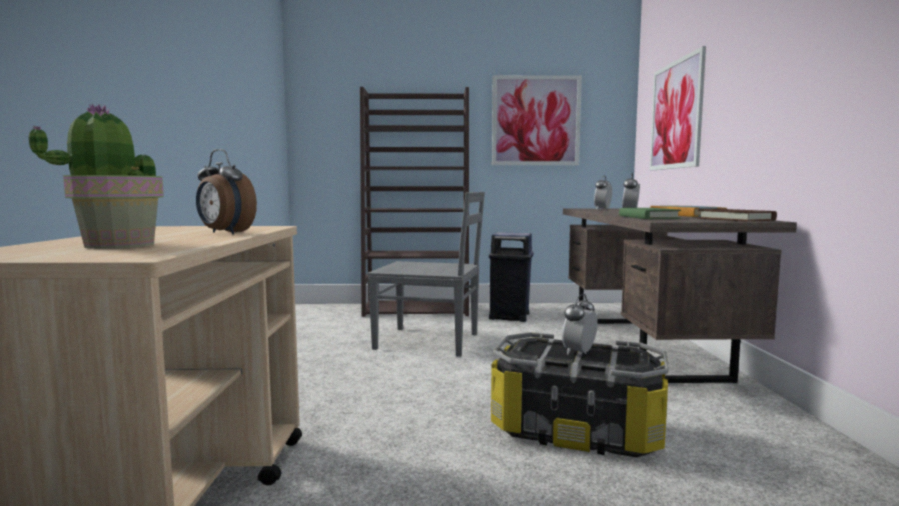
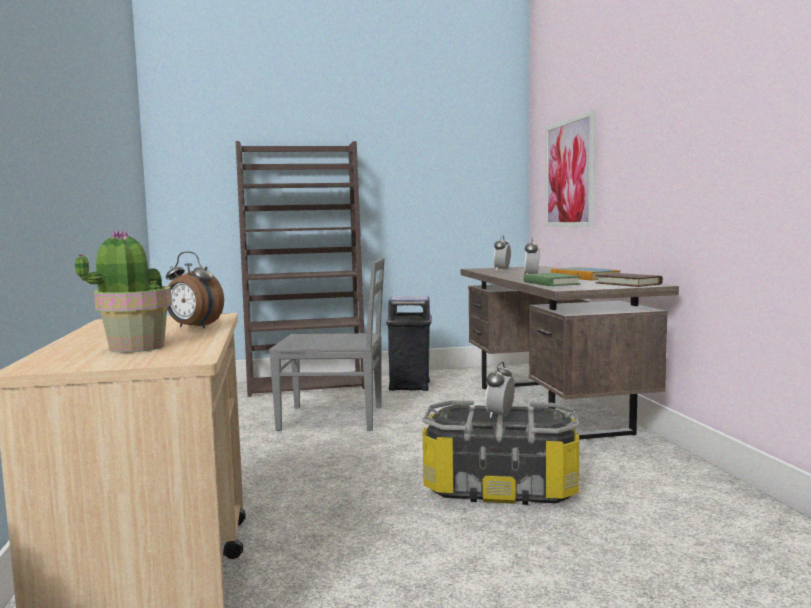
camera: 10 degrees left, 0 degrees up
picture [492,75,582,165] -> none

